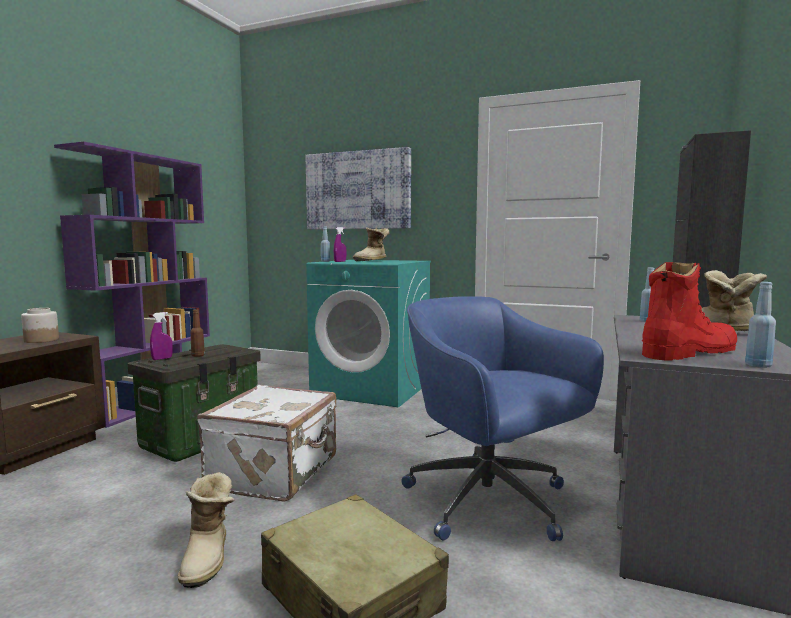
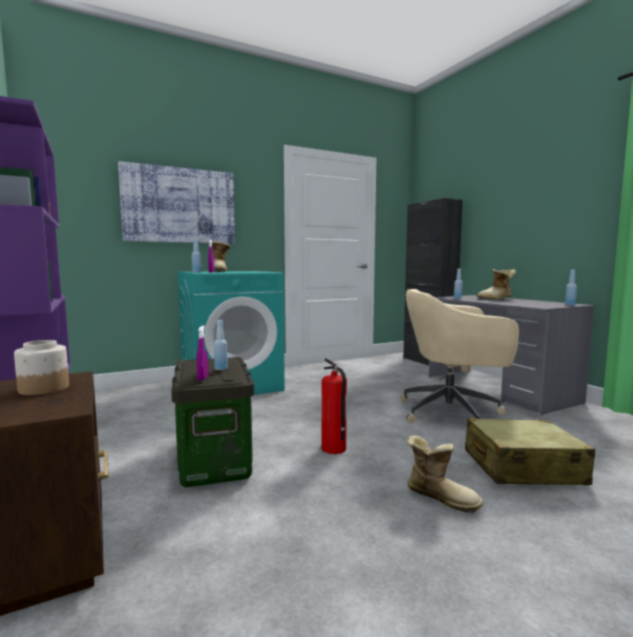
camera: 50 degrees left, 0 degrees up
brown bottle [190,309,205,357] -> blue bottle [214,320,228,370]
white suitcase [197,385,336,502] -> fire extinguisher [322,358,347,454]
blue office chair [401,296,604,541] -> beige office chair [401,289,519,423]
red boot [642,262,737,360] -> none

